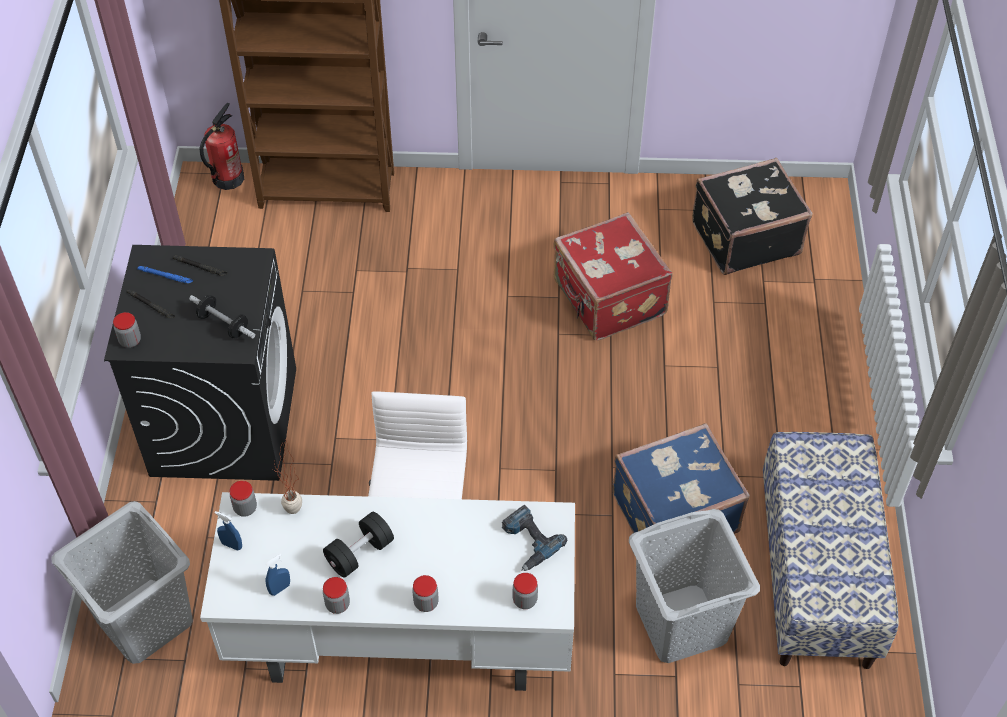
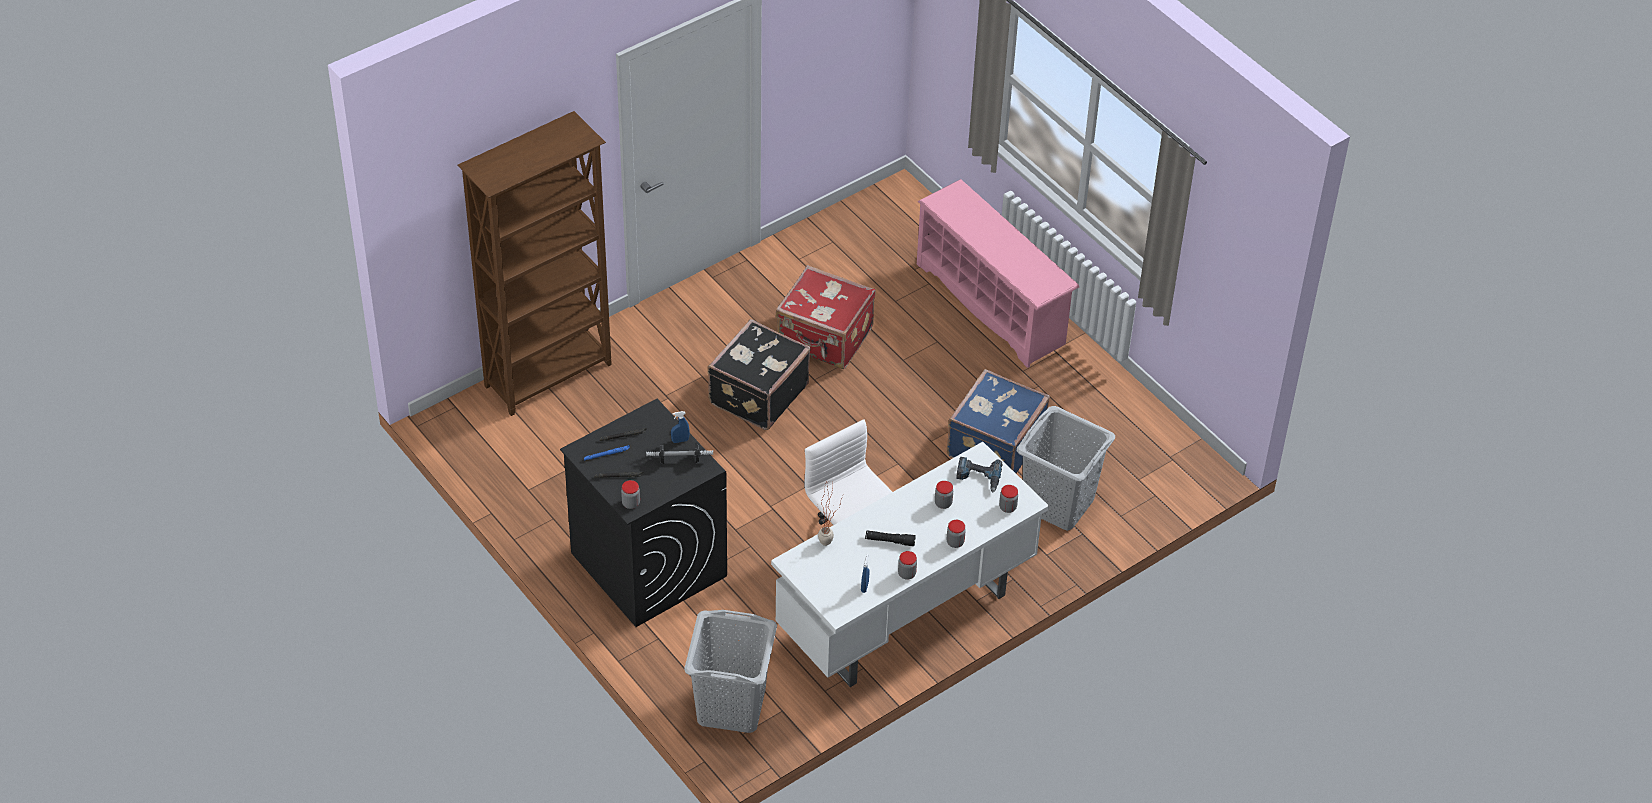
camera: 40 degrees left, 5 degrees down
fire extinguisher [200,103,244,190] -> none
blue spray bottle [215,511,242,551] -> blue spray bottle moved to [671,411,690,443]
jar [230,481,257,517] -> jar moved to [935,481,953,509]
black dumbbell [323,512,394,578] -> black flashlight [865,530,916,546]
black suitcase [692,158,813,275] -> black suitcase moved to [707,319,811,430]
bench [763,432,899,669] -> none
none -> pink shoe rack [917,179,1079,368]

